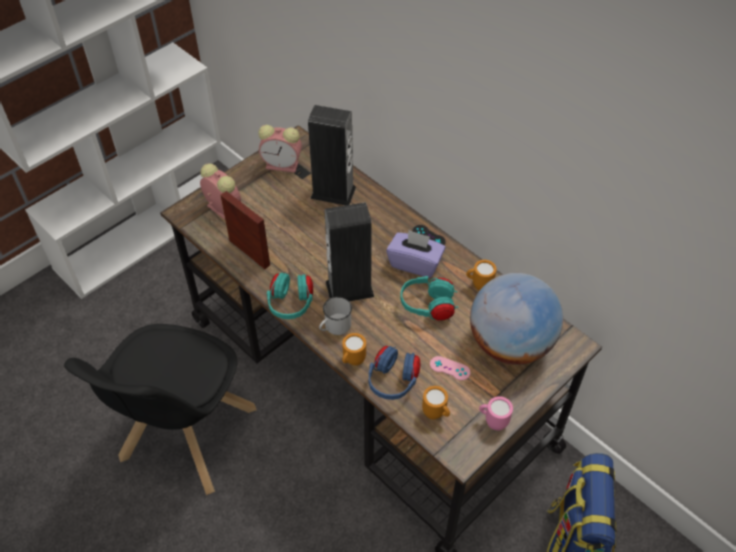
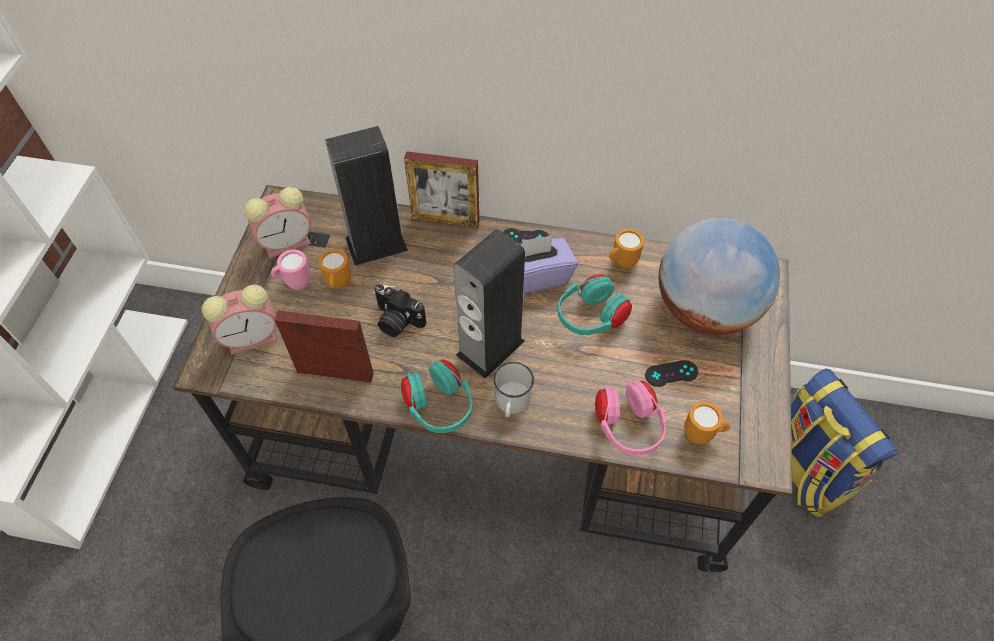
camera: 35 degrees left, 5 degrees up
alarm clock [200,163,241,220] -> alarm clock turned 150 degrees clockwise [202,285,277,355]
orange mug [342,333,366,366] -> orange mug moved to [318,249,351,288]
blue headphones [369,346,420,400] -> pink headphones [595,380,666,455]
pink game controller [430,356,470,380] -> black game controller [645,360,698,387]
pink mug [479,396,513,431] -> pink mug moved to [271,249,311,290]
none -> camera [373,284,426,337]
none -> picture frame [404,151,480,228]

